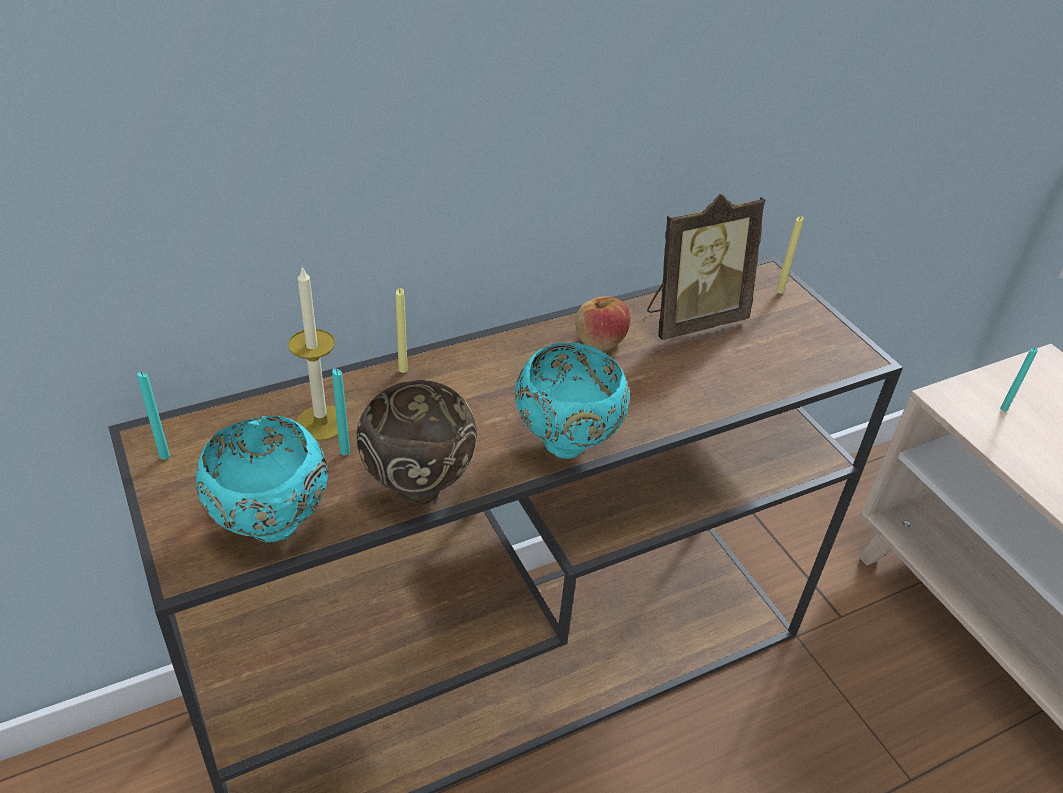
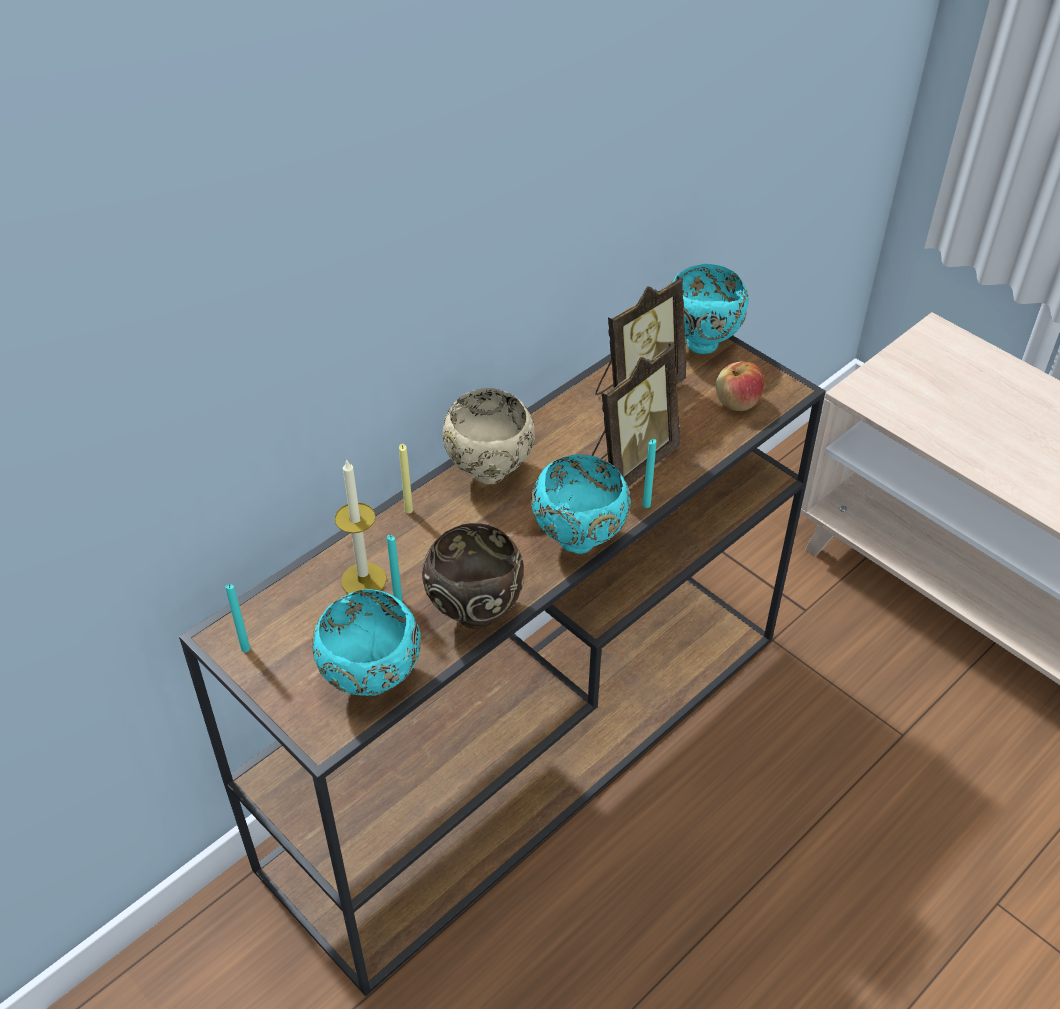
camera: 15 degrees left, 5 degrees up
apple [575,296,631,351] -> apple moved to [716,361,764,411]
yellow candle [776,216,804,294] -> turquoise bowl [671,264,749,354]
turquoise candle [1000,348,1038,411] -> turquoise candle moved to [643,439,656,508]
none -> beige bowl [443,388,535,484]
none -> picture frame [591,343,680,487]

